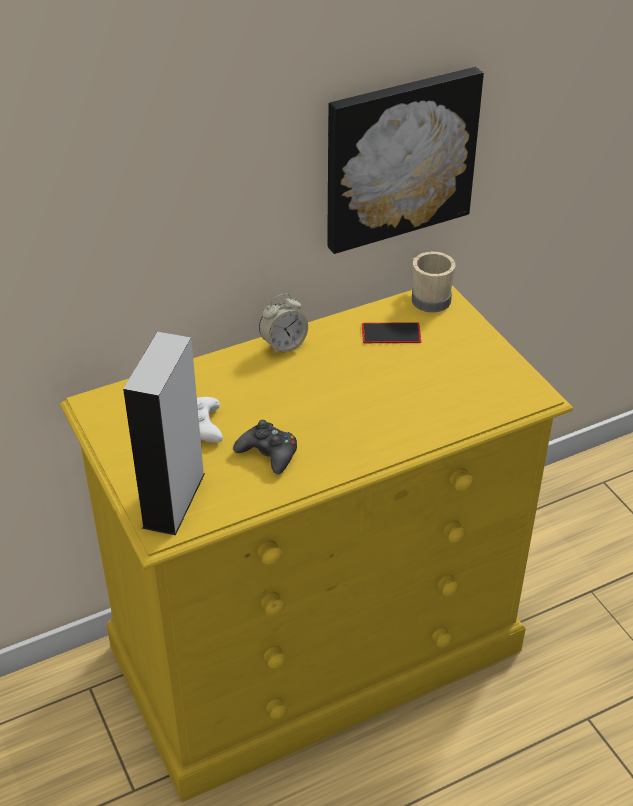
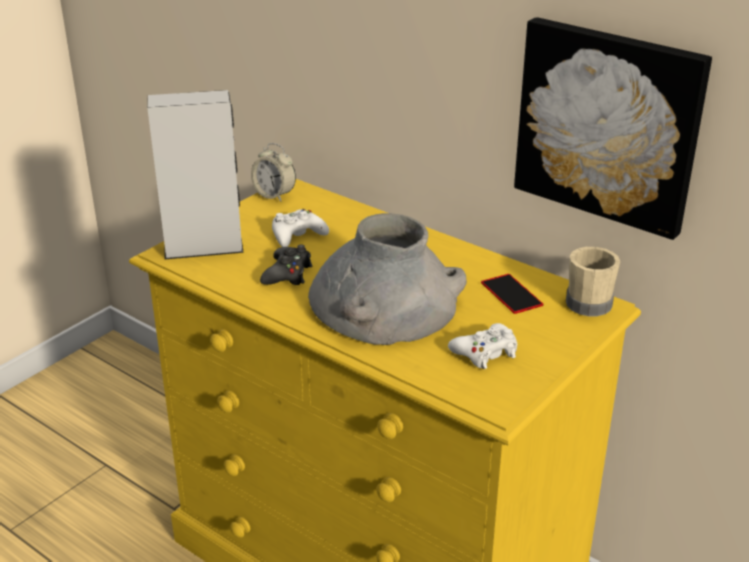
camera: 65 degrees right, 10 degrees down
alarm clock [259,294,308,355] -> alarm clock moved to [251,143,296,201]
none -> grey vase [308,213,467,345]
none -> white game controller [448,323,517,369]

